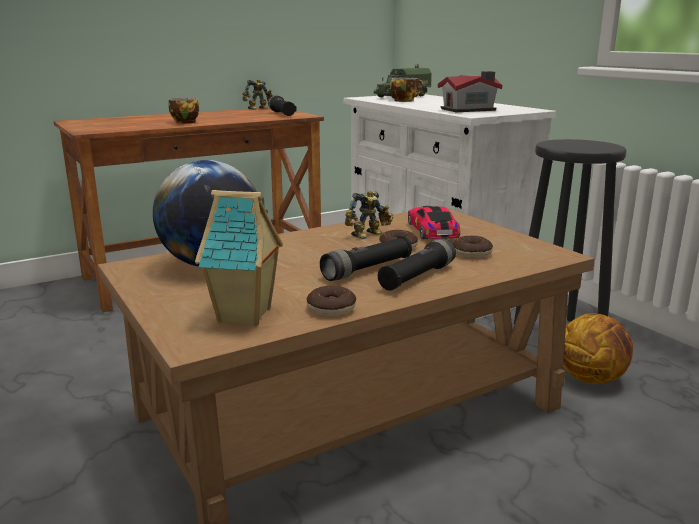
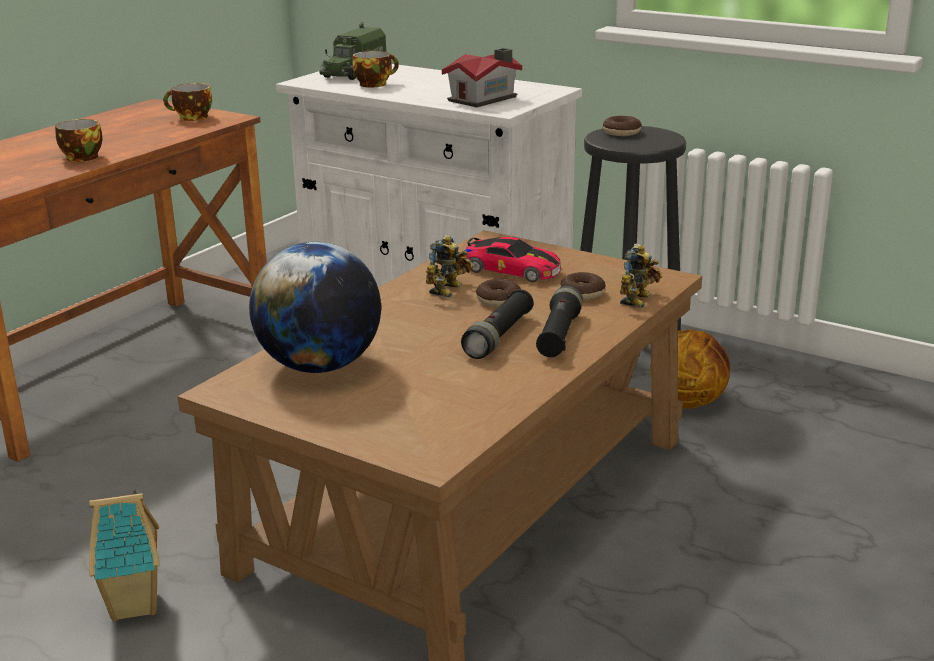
camera: 25 degrees left, 5 degrees up
toy house [195,190,283,326] -> toy house moved to [89,489,160,621]
toy robot [243,79,274,110] -> toy robot moved to [620,243,662,308]
black flashlight [268,95,296,116] -> cup [163,83,212,121]
donut [307,286,356,316] -> donut moved to [603,116,642,136]
toy car [408,206,460,239] -> toy car turned 150 degrees clockwise [463,237,561,283]

